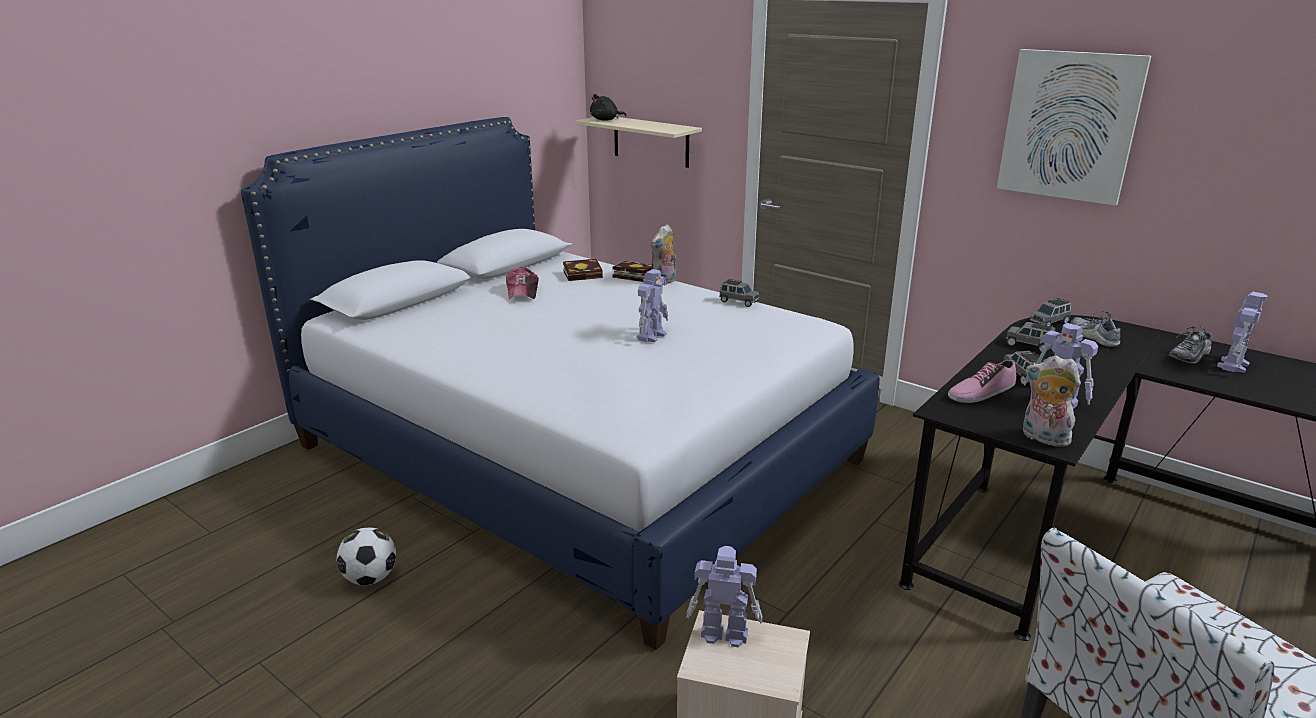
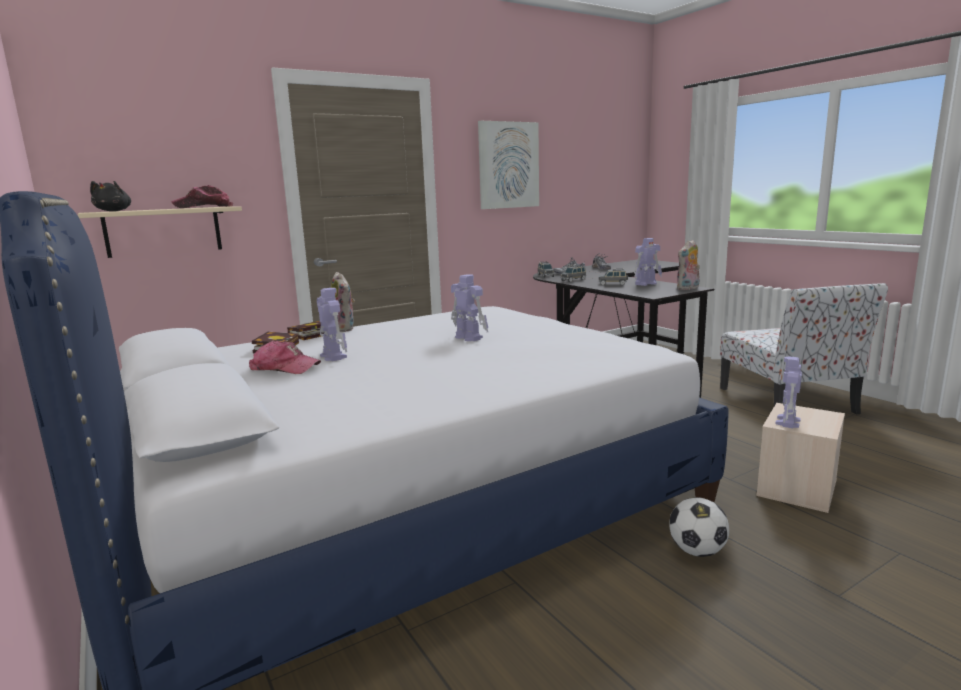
camera: 70 degrees left, 10 degrees down
football [337,528,396,585] -> football moved to [669,497,729,557]
grey toy car [719,279,759,307] -> none
shoe [948,360,1016,403] -> none
toy robot [1217,292,1267,373] -> toy robot moved to [317,288,347,361]
none -> cap [171,185,233,208]

